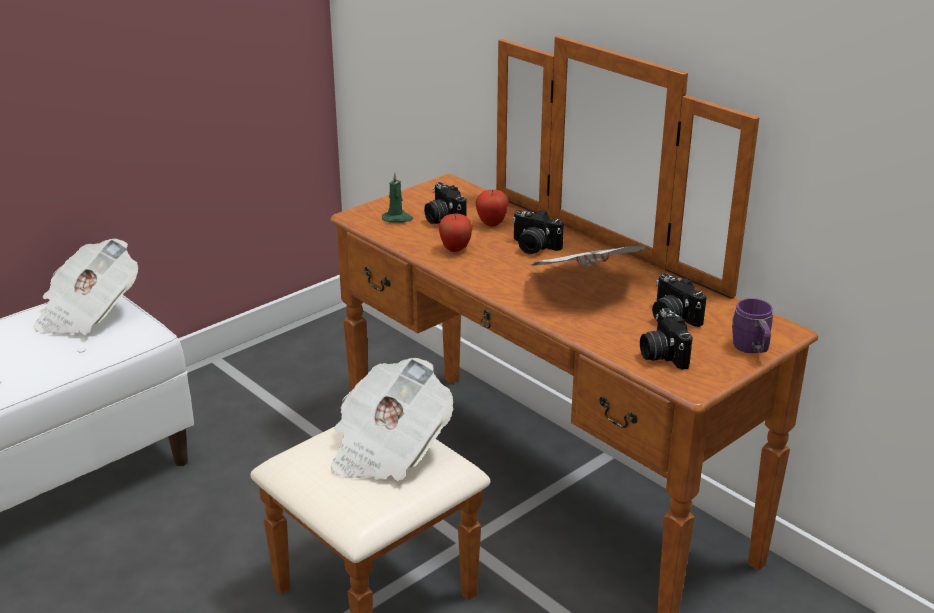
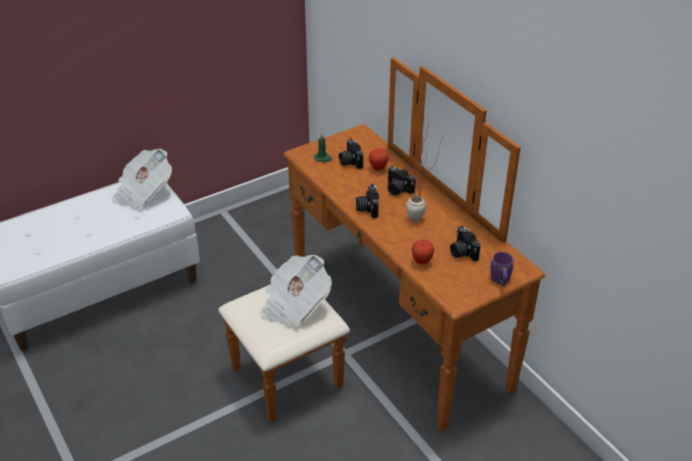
camera: 10 degrees right, 10 degrees up
apple [439,214,473,252] -> apple moved to [412,240,434,264]
newspaper [531,246,646,268] -> potted plant [406,118,442,222]
camera [640,308,693,370] -> camera moved to [356,184,379,218]

